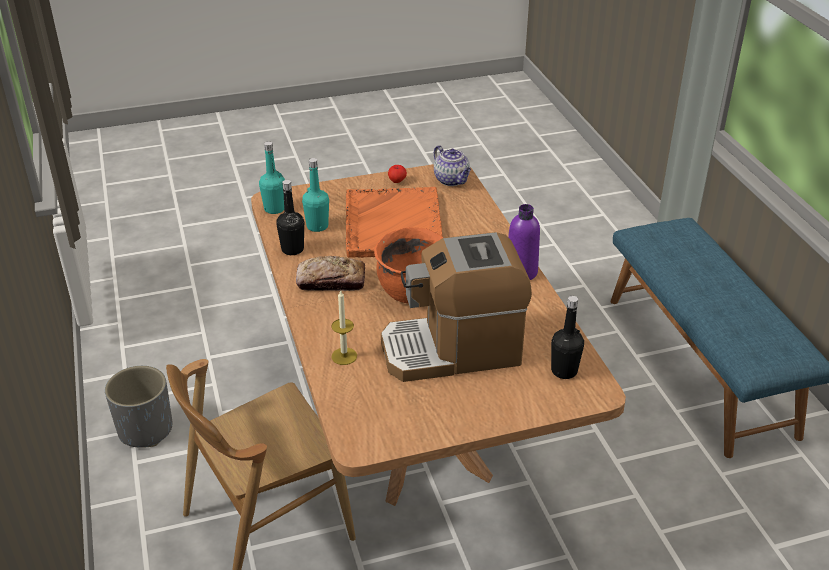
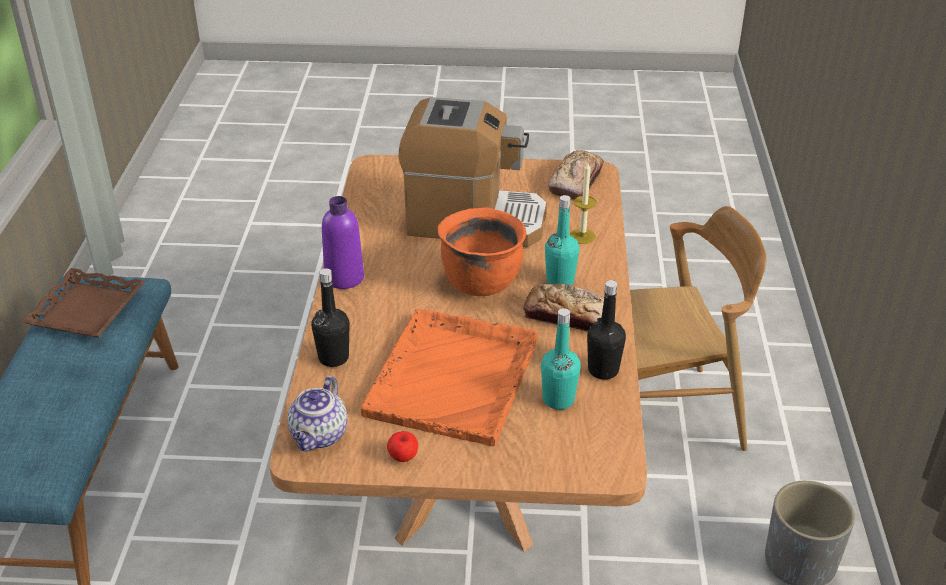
camera: 160 degrees left, 0 degrees up
turquoise bottle [259,141,285,214] -> turquoise bottle moved to [545,195,580,285]
teapot [434,145,471,186] -> teapot turned 150 degrees counterclockwise [287,376,347,451]
black bottle [551,296,584,379] -> black bottle moved to [311,268,350,367]
none -> brown tray [21,268,145,338]
none -> bread [548,150,604,200]

